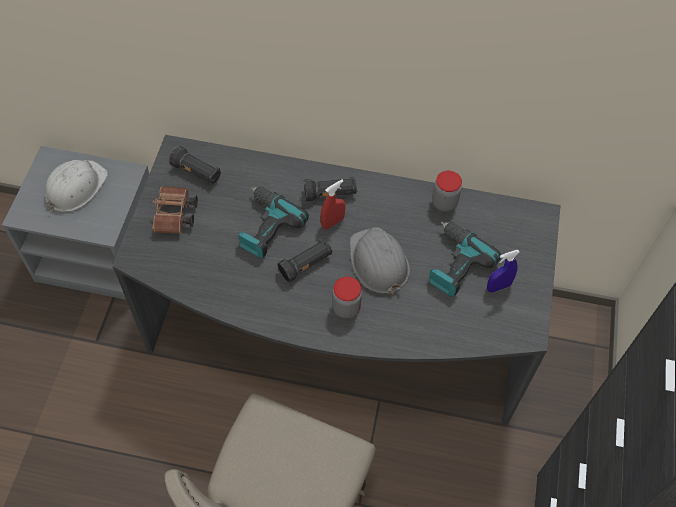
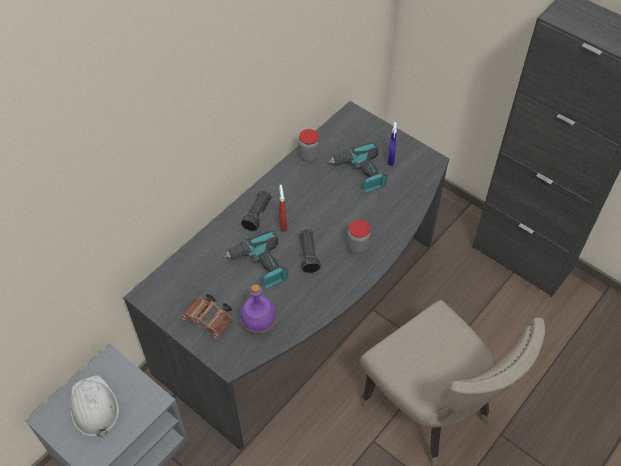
camera: 60 degrees left, 5 degrees down
black flashlight [169,146,221,184] -> none
grey hard hat [350,227,410,295] -> none
none -> purple bottle [241,285,276,333]

